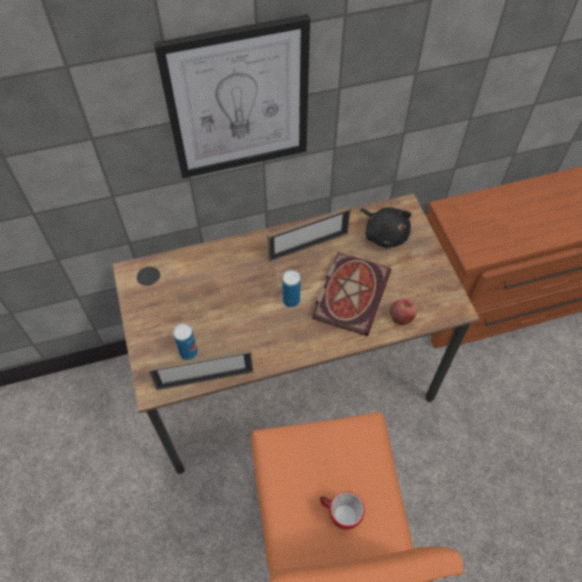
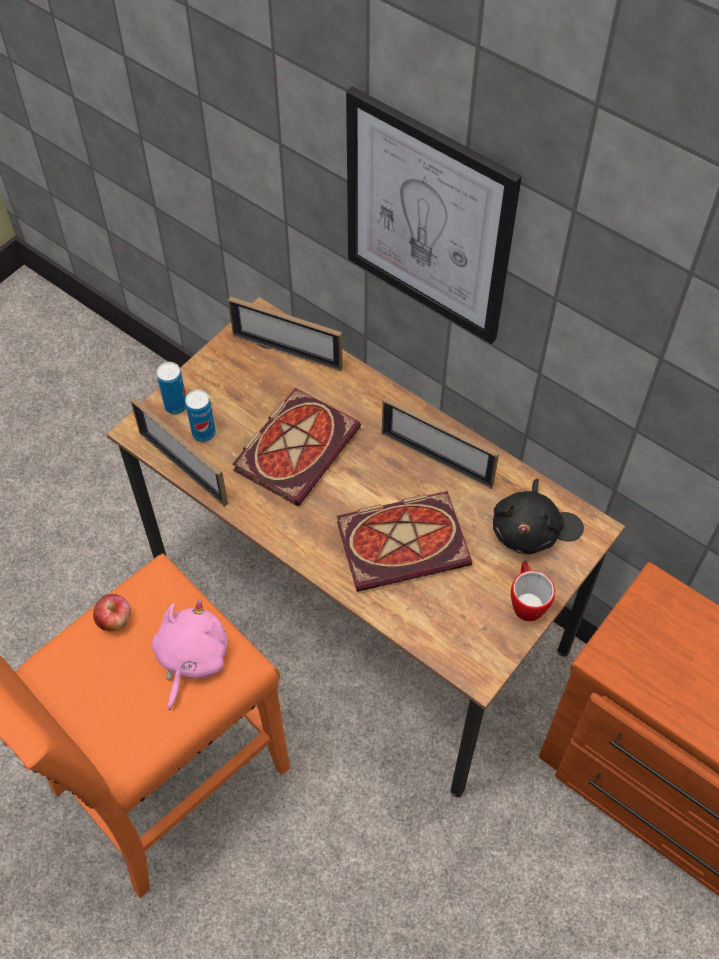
camera: 55 degrees right, 0 degrees up
can [282,270,301,307] -> can moved to [157,362,186,414]
mug [320,491,365,530] -> mug moved to [511,561,555,621]
apple [390,299,417,325] -> apple moved to [93,594,131,631]
none -> pink plush toy [152,600,228,710]
none -> picture frame [228,296,343,371]
none -> book [232,388,361,506]

